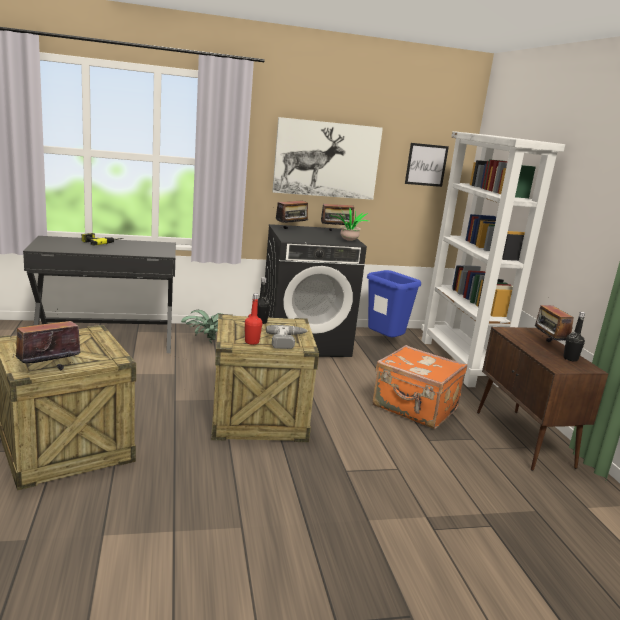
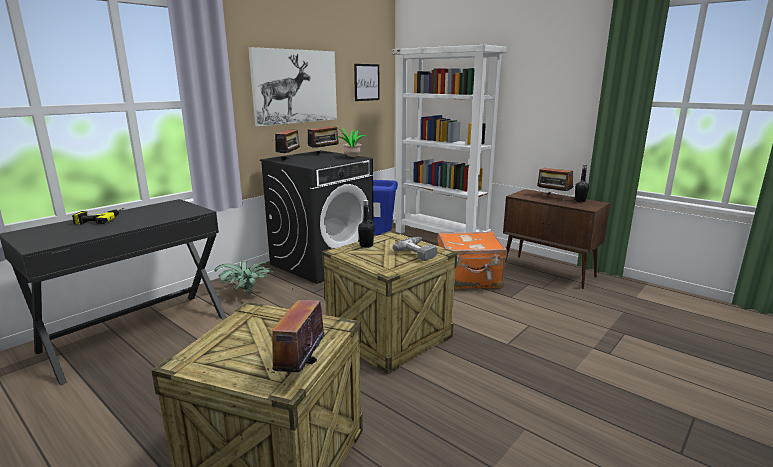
camera: 35 degrees left, 0 degrees up
red bottle [245,293,262,345] -> none

